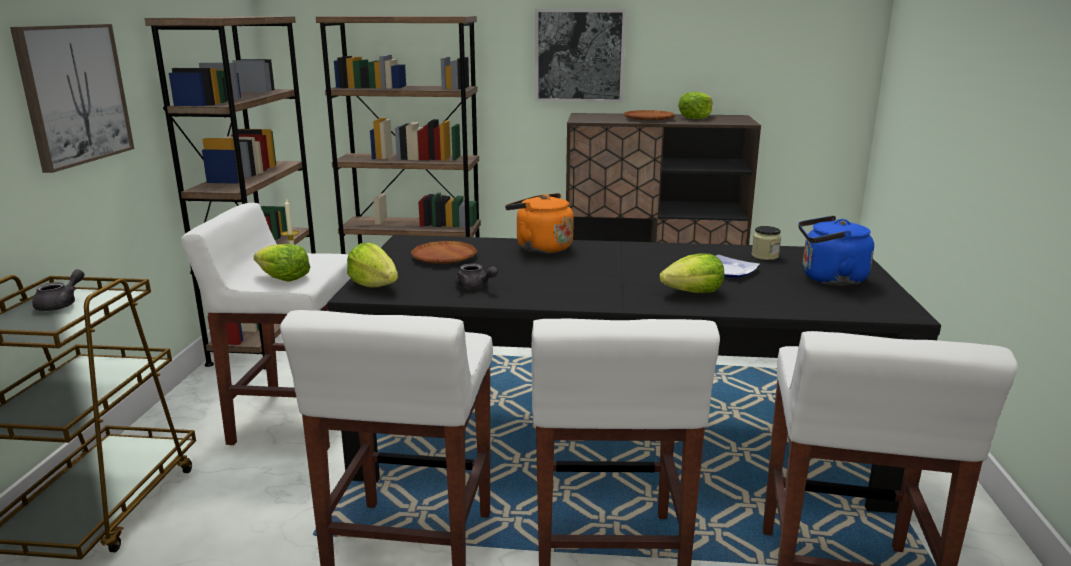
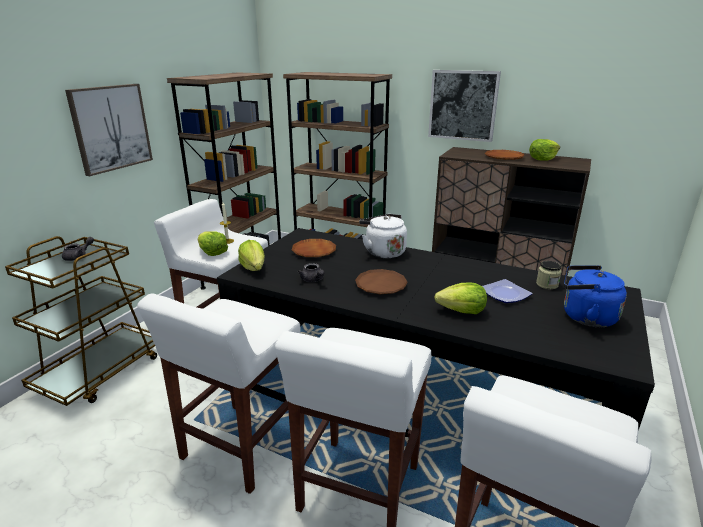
camera: 20 degrees right, 5 degrees up
orange kettle [505,193,574,254] -> white kettle [359,214,407,258]
none -> brown plate [355,269,408,294]

